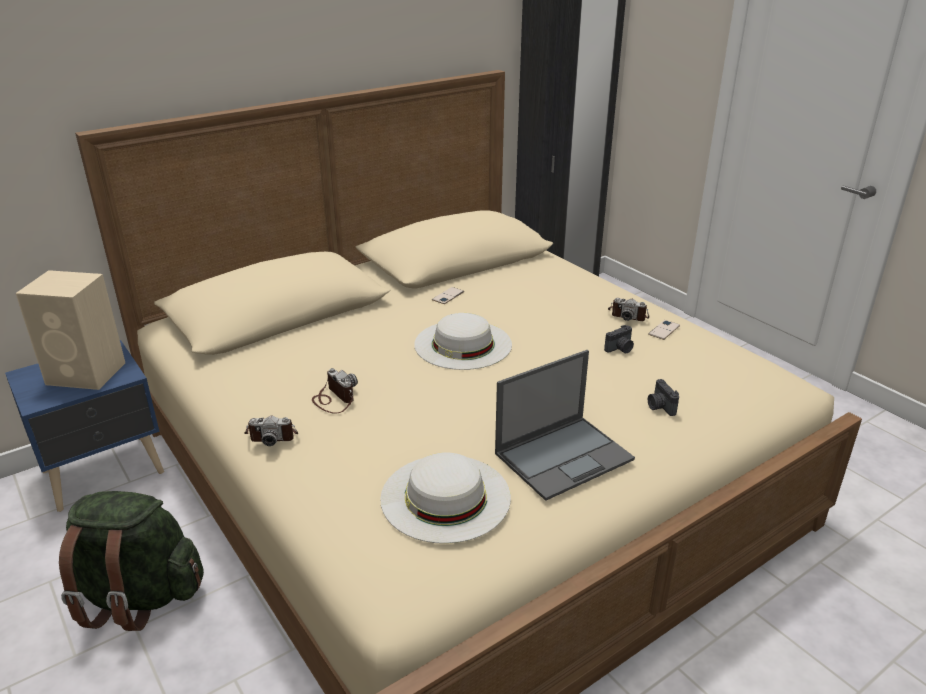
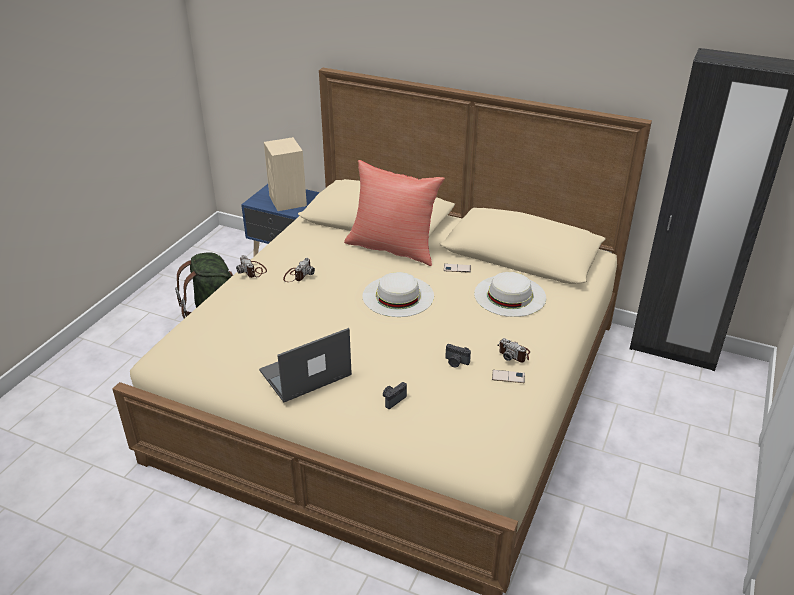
camera: 60 degrees right, 5 degrees up
white hat [381,452,511,544] -> white hat moved to [474,272,546,317]
laptop [495,350,635,501] -> laptop turned 120 degrees clockwise [259,328,352,402]
camera [608,298,649,321] -> camera turned 45 degrees counterclockwise [497,338,530,362]
none -> red pillow [344,160,445,266]

